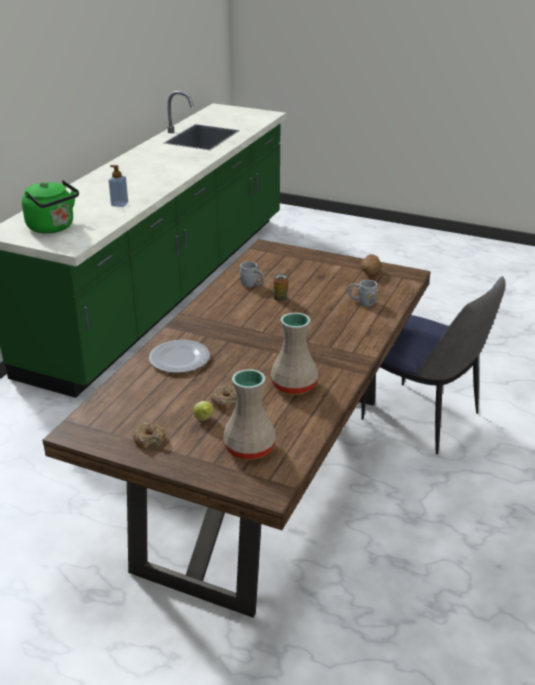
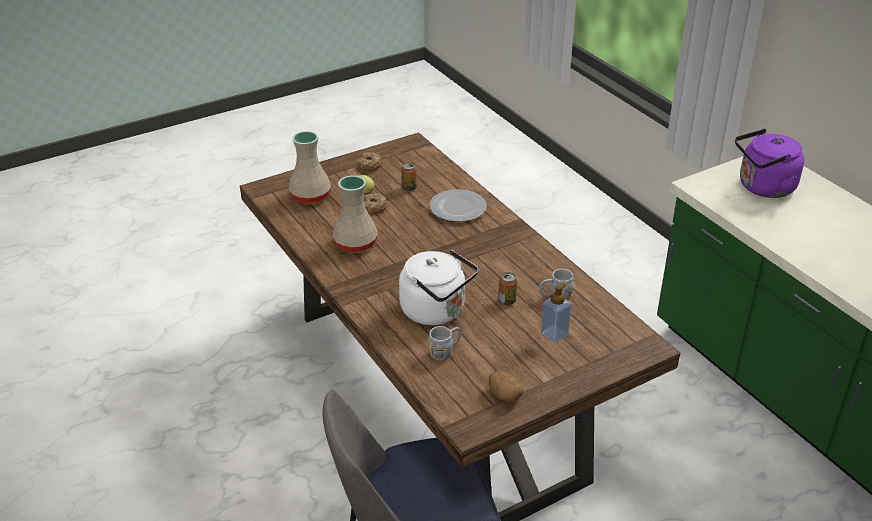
camera: 125 degrees right, 5 degrees up
green kettle [22,180,79,233] -> purple kettle [735,129,804,198]
soap dispenser [109,165,128,207] -> soap dispenser moved to [541,283,571,342]
none -> white kettle [399,249,479,325]
none -> can [401,162,417,191]

